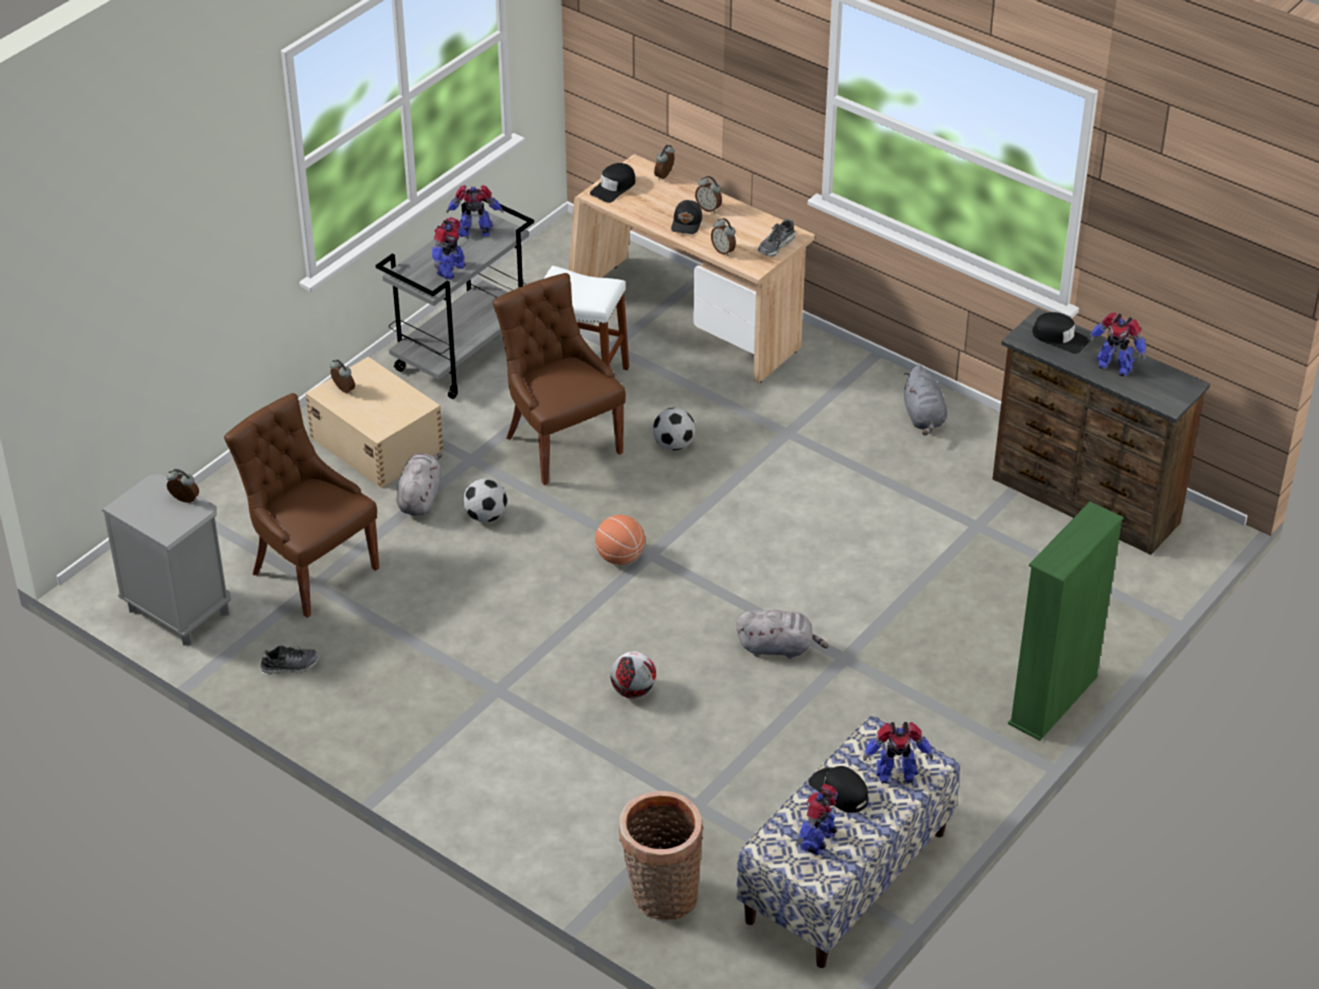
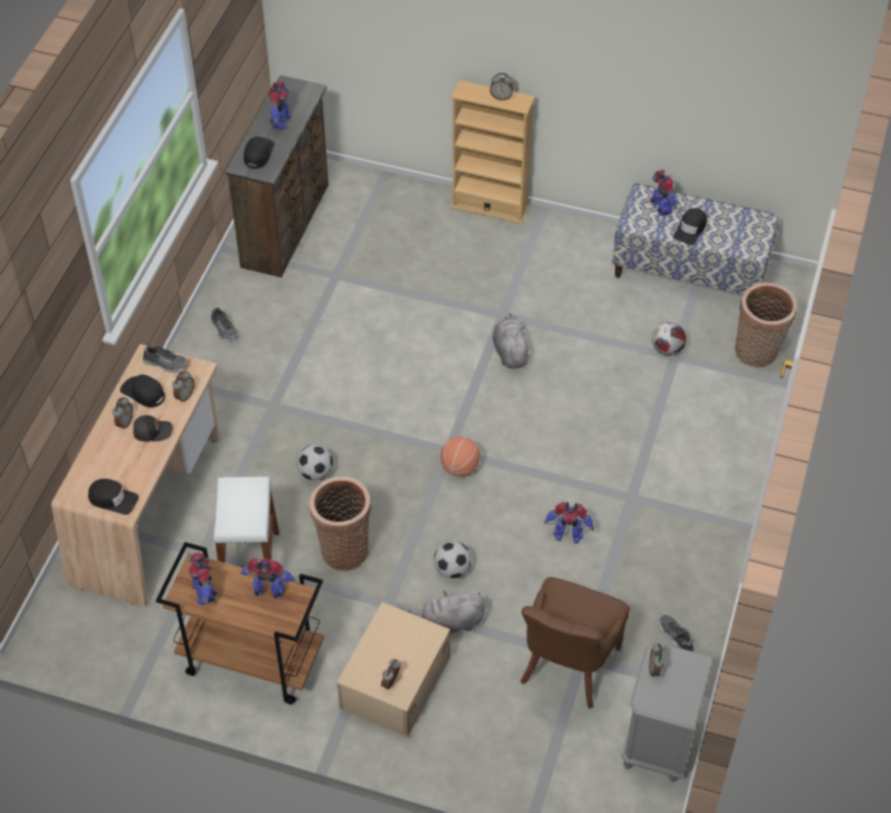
camera: 110 degrees left, 10 degrees up
grey cart [376,198,534,399] -> brown cart [156,542,324,704]
brown chair [493,273,626,485] -> basket [309,477,371,571]
football [610,651,656,698] -> football moved to [652,322,686,356]
alarm clock [654,145,675,180] -> alarm clock moved to [490,73,514,100]
toy robot [797,784,838,855] -> toy robot moved to [544,502,594,543]
grey plush toy [904,365,947,435] -> shoe [210,307,238,341]
green bookcase [1008,501,1124,741] -> beige bookcase [451,80,535,224]
none -> black cap [120,375,165,407]

